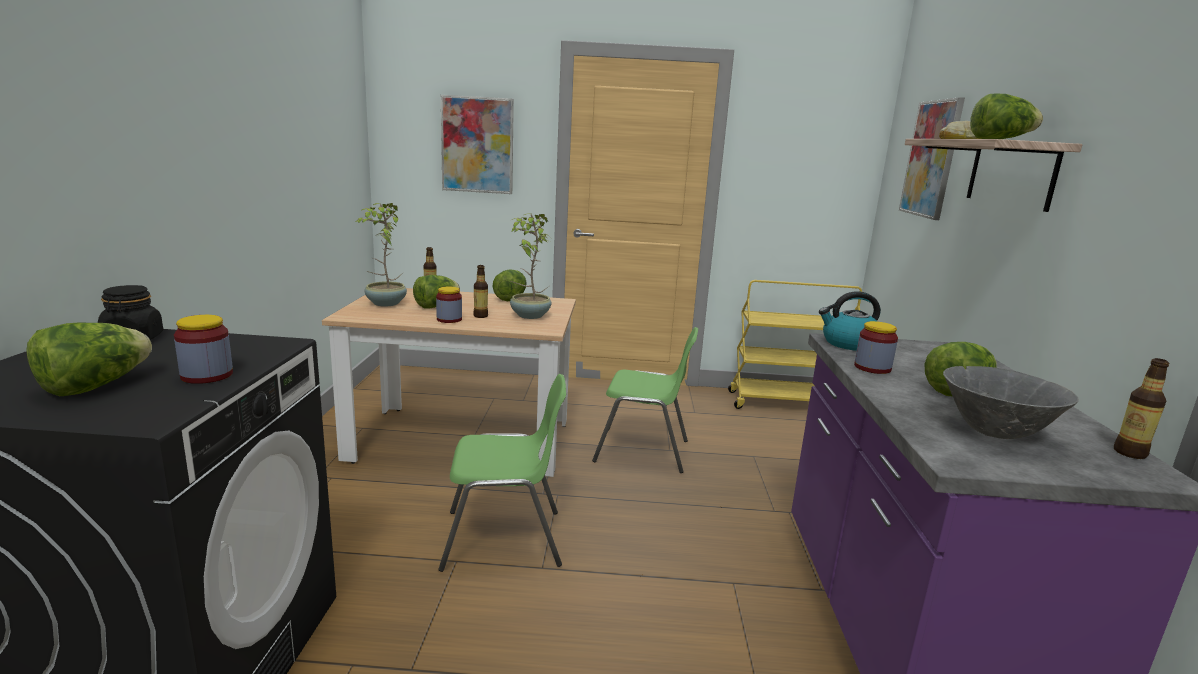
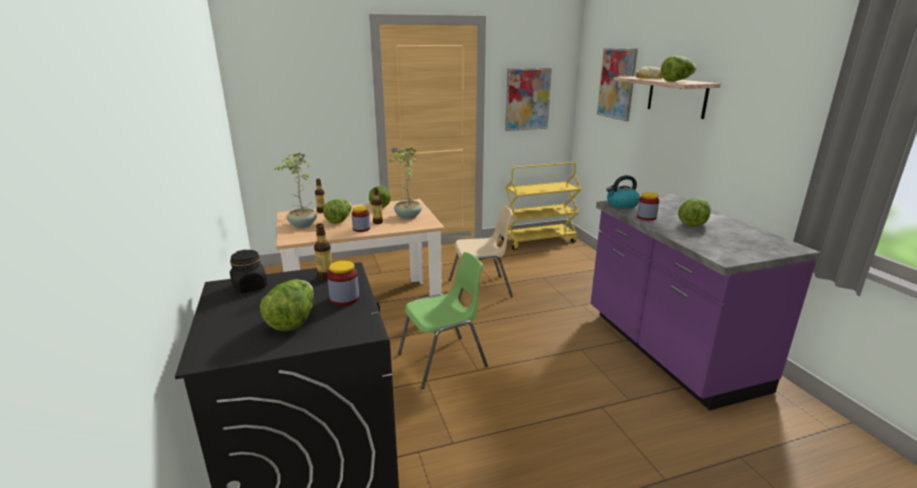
camera: 20 degrees left, 5 degrees up
picture [441,95,514,194] -> picture moved to [505,68,552,131]
green chair [592,327,698,473] -> beige chair [449,205,513,301]
grey bowl [943,366,1079,439] -> none
bottle [1114,358,1169,459] -> bottle moved to [314,224,332,281]

